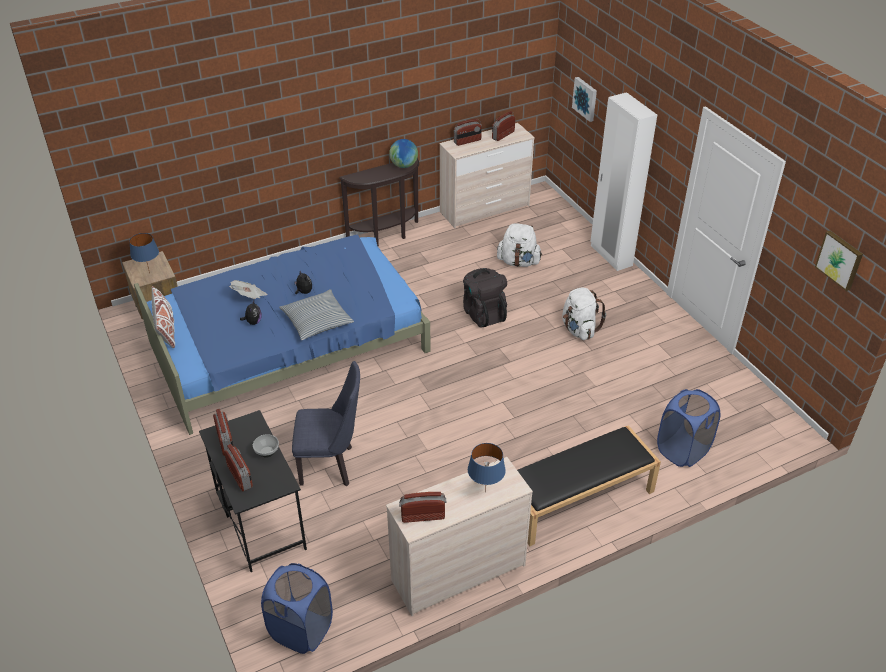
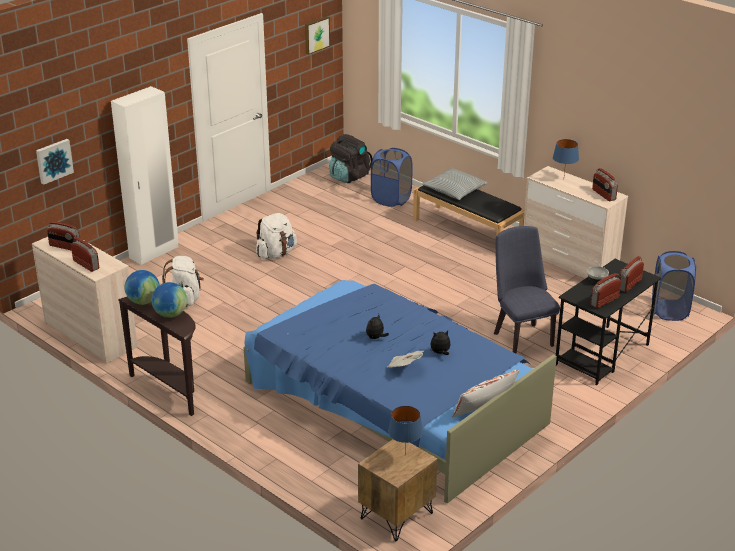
camera: 110 degrees left, 10 degrees down
pillow [279,289,354,340] -> pillow moved to [422,168,488,200]
black backpack [463,268,507,328] -> black backpack moved to [330,134,373,183]
none -> globe [152,282,187,318]

